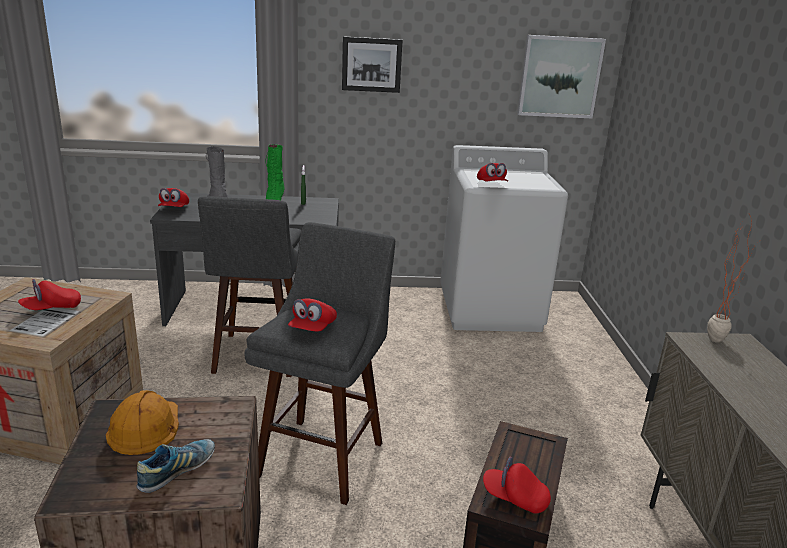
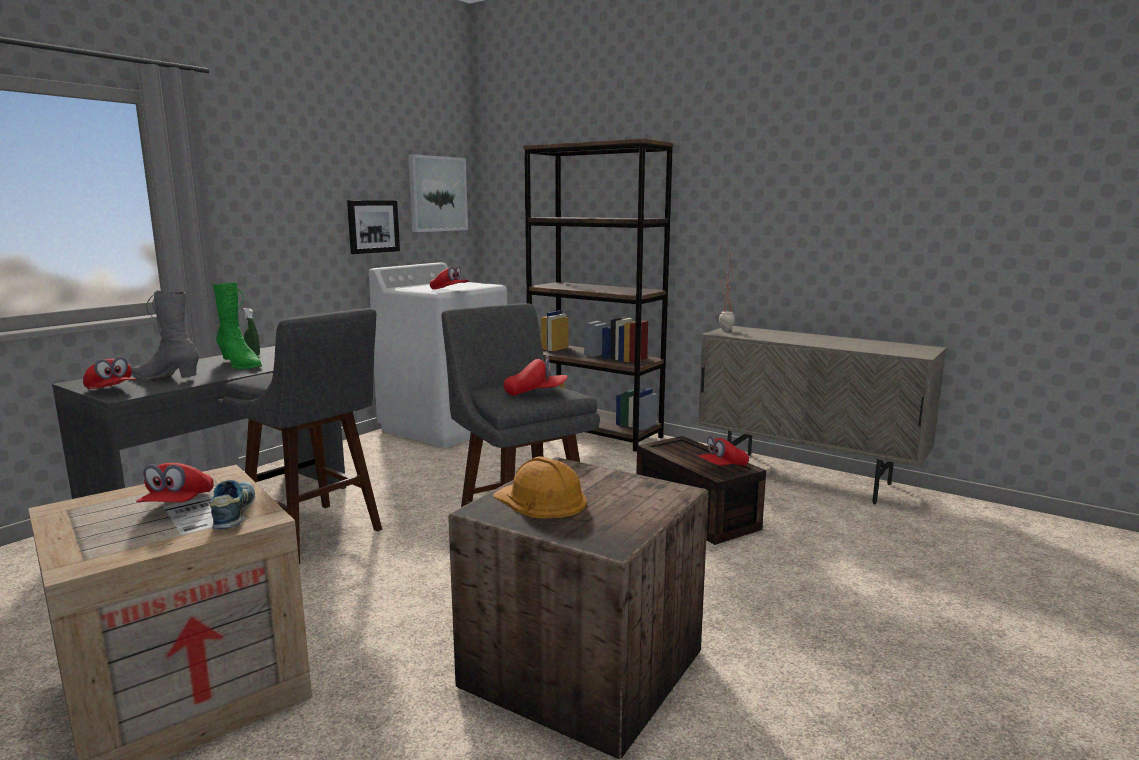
camera: 50 degrees left, 10 degrees down
shoe [137,439,215,493] -> shoe moved to [210,480,256,529]
red cap [288,299,337,332] -> red cap turned 60 degrees counterclockwise [503,355,568,396]
picture [342,36,403,93] -> picture moved to [347,200,400,254]
none -> brown bookcase [523,138,674,452]

